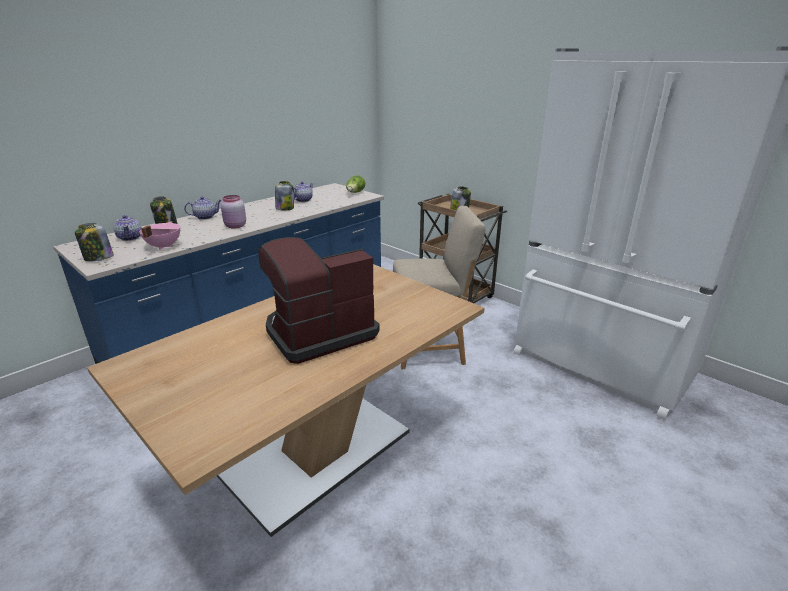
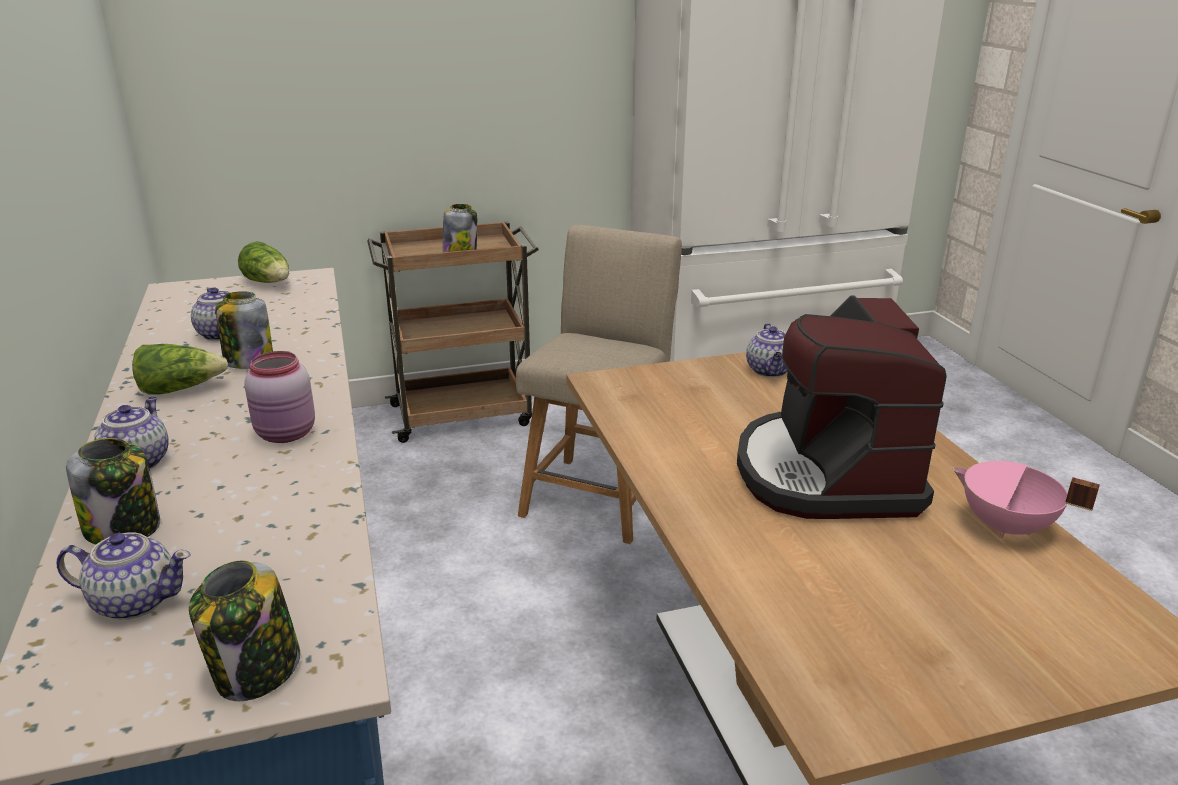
camera: 60 degrees left, 0 degrees up
pink cooking pot [140,221,180,250] -> pink cooking pot moved to [953,461,1100,538]
none -> lettuce [132,344,228,395]
none -> teapot [746,323,788,377]

